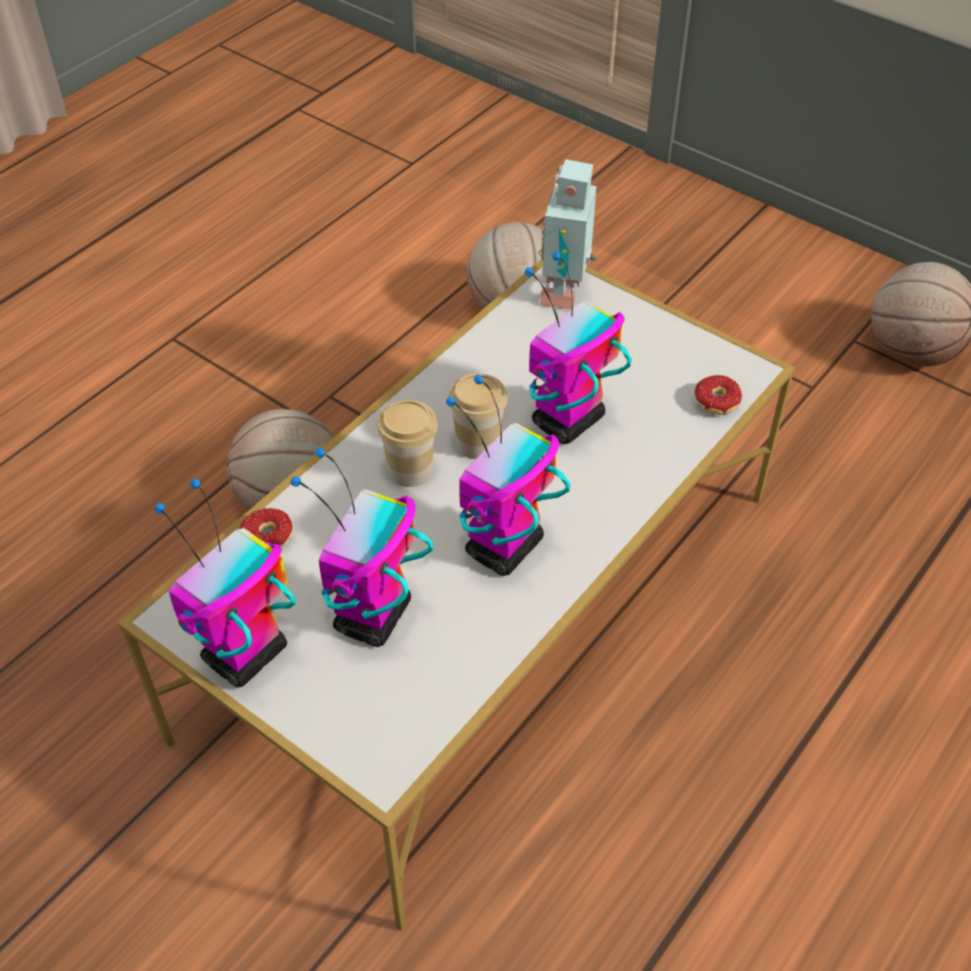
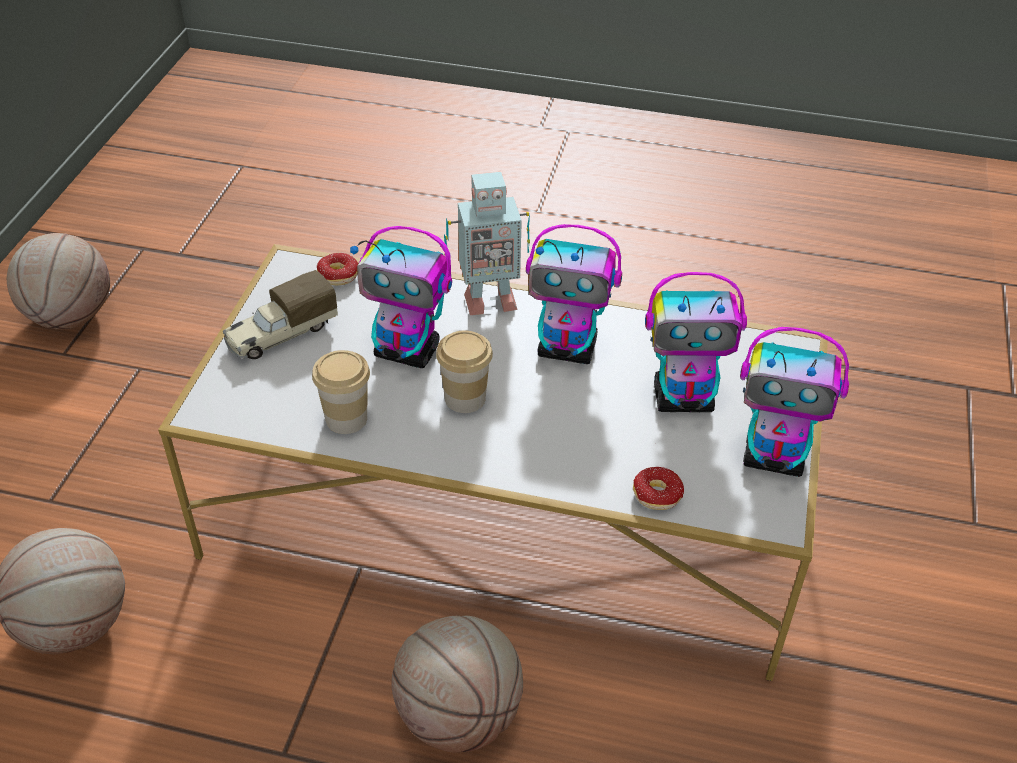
camera: 115 degrees left, 5 degrees down
cup [377,400,438,487] -> cup moved to [312,350,370,434]
toy robot [538,159,597,310] -> toy robot moved to [444,172,530,315]
none -> toy truck [223,270,338,359]

